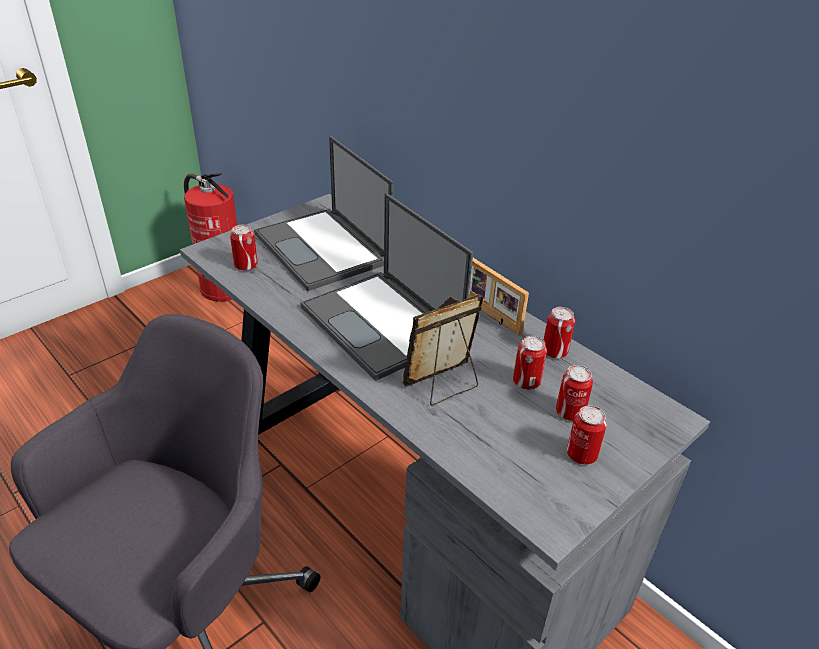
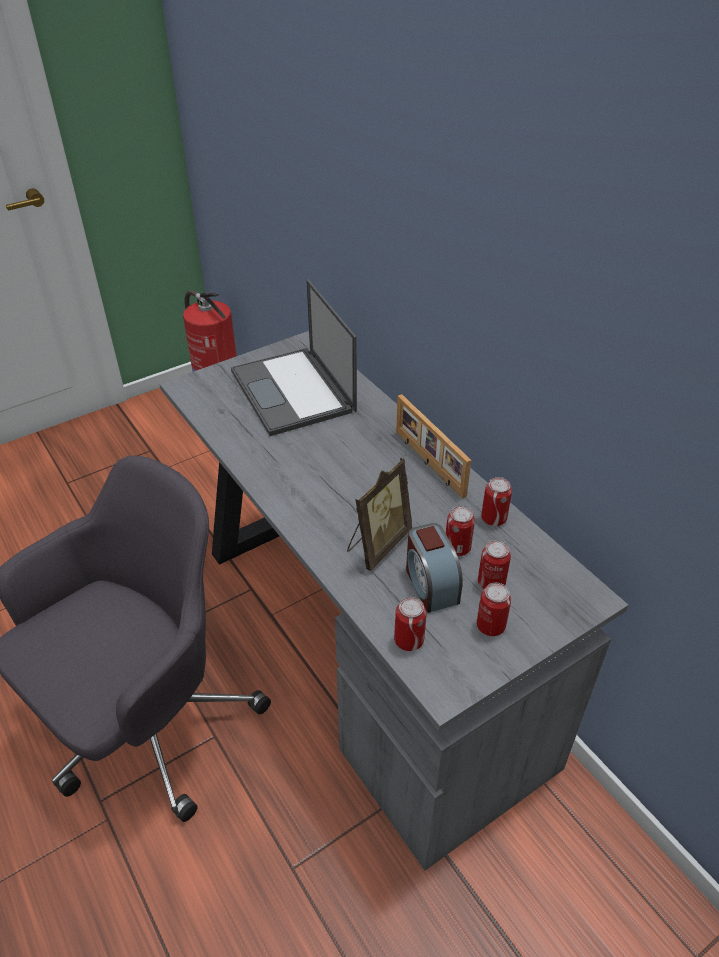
camera: 10 degrees right, 5 degrees up
can [230,225,258,271] -> can moved to [394,597,426,651]
laptop [301,193,473,381] -> none
picture frame [403,294,483,405] -> picture frame turned 150 degrees clockwise [347,458,412,571]
none -> alarm clock [406,523,463,613]

